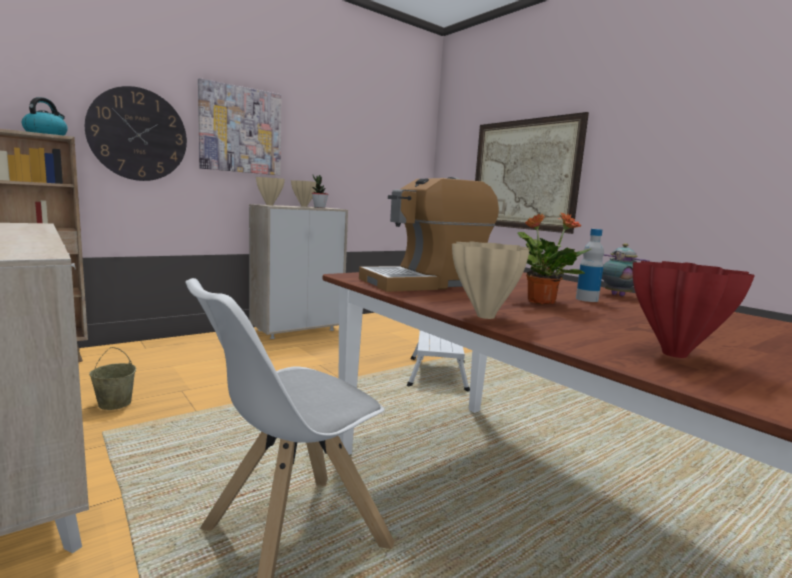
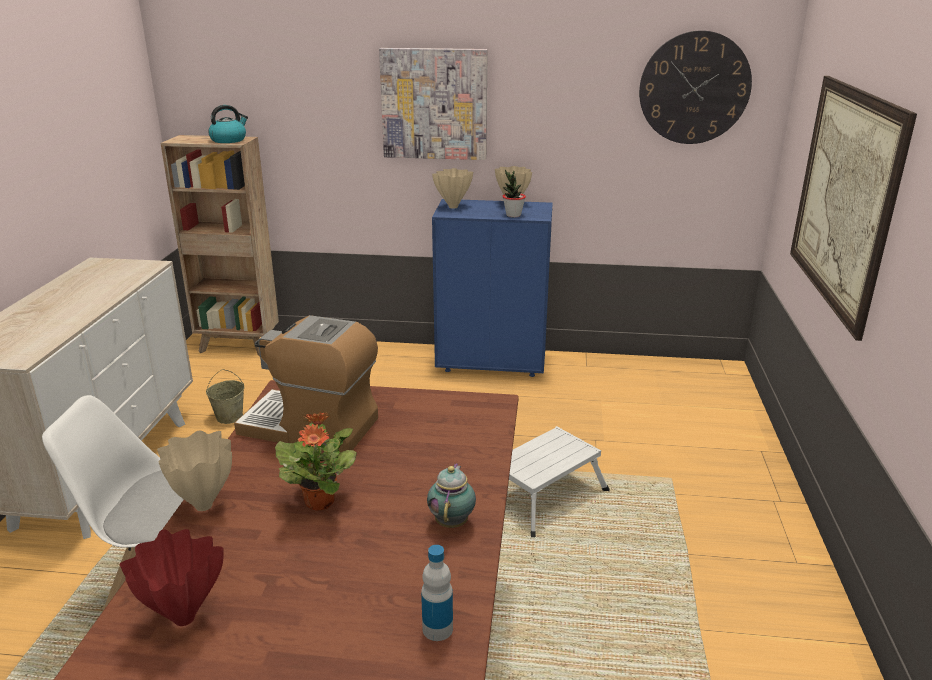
camera: 45 degrees right, 15 degrees up
wall clock [85,86,187,181] -> wall clock moved to [639,31,752,144]
beige cabinet [249,204,348,339] -> blue cabinet [432,199,553,377]
bottle [576,229,604,302] -> bottle moved to [421,545,453,641]

